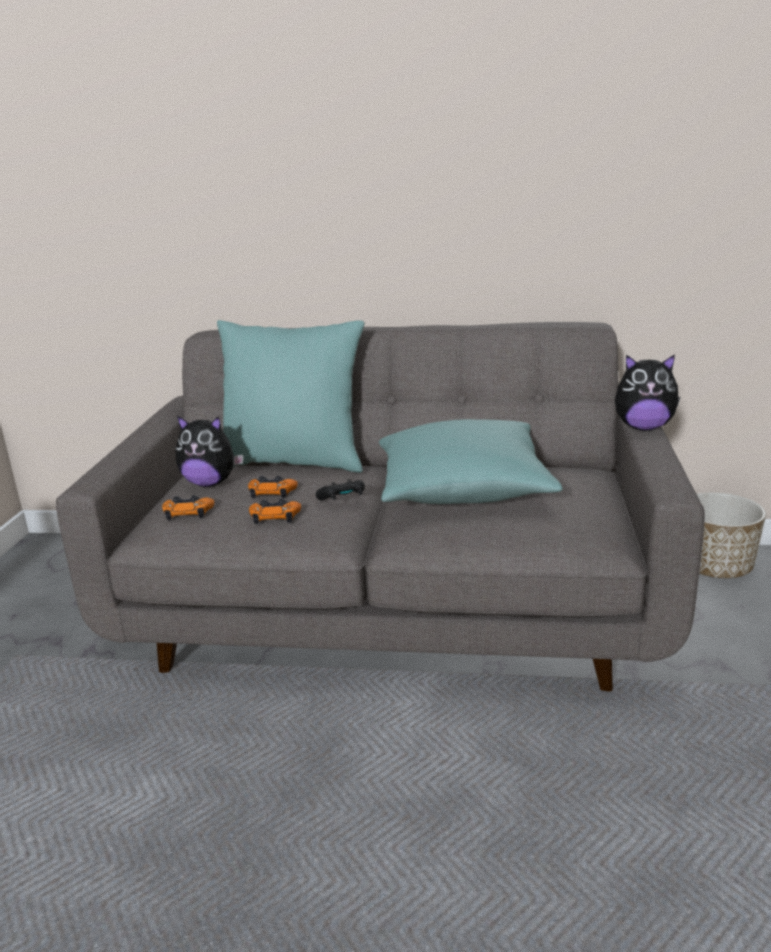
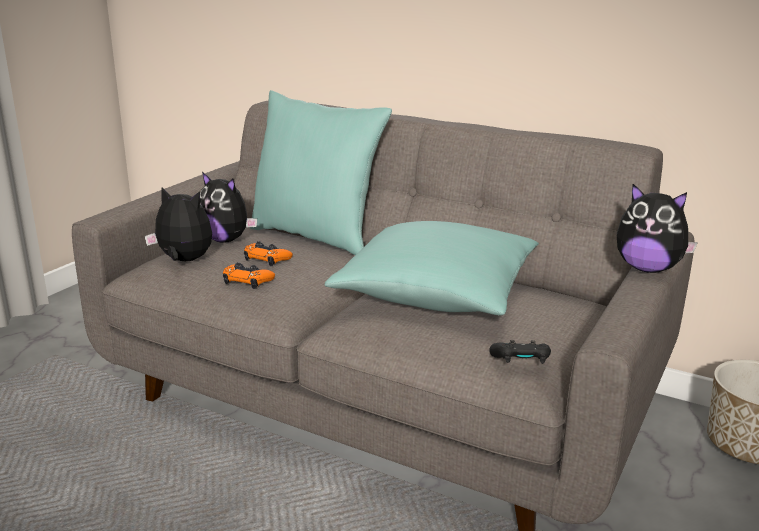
camera: 20 degrees right, 0 degrees up
orange game controller [162,495,214,521] -> plush toy [145,187,212,261]
black game controller [316,479,365,500] -> black game controller moved to [489,340,551,364]

